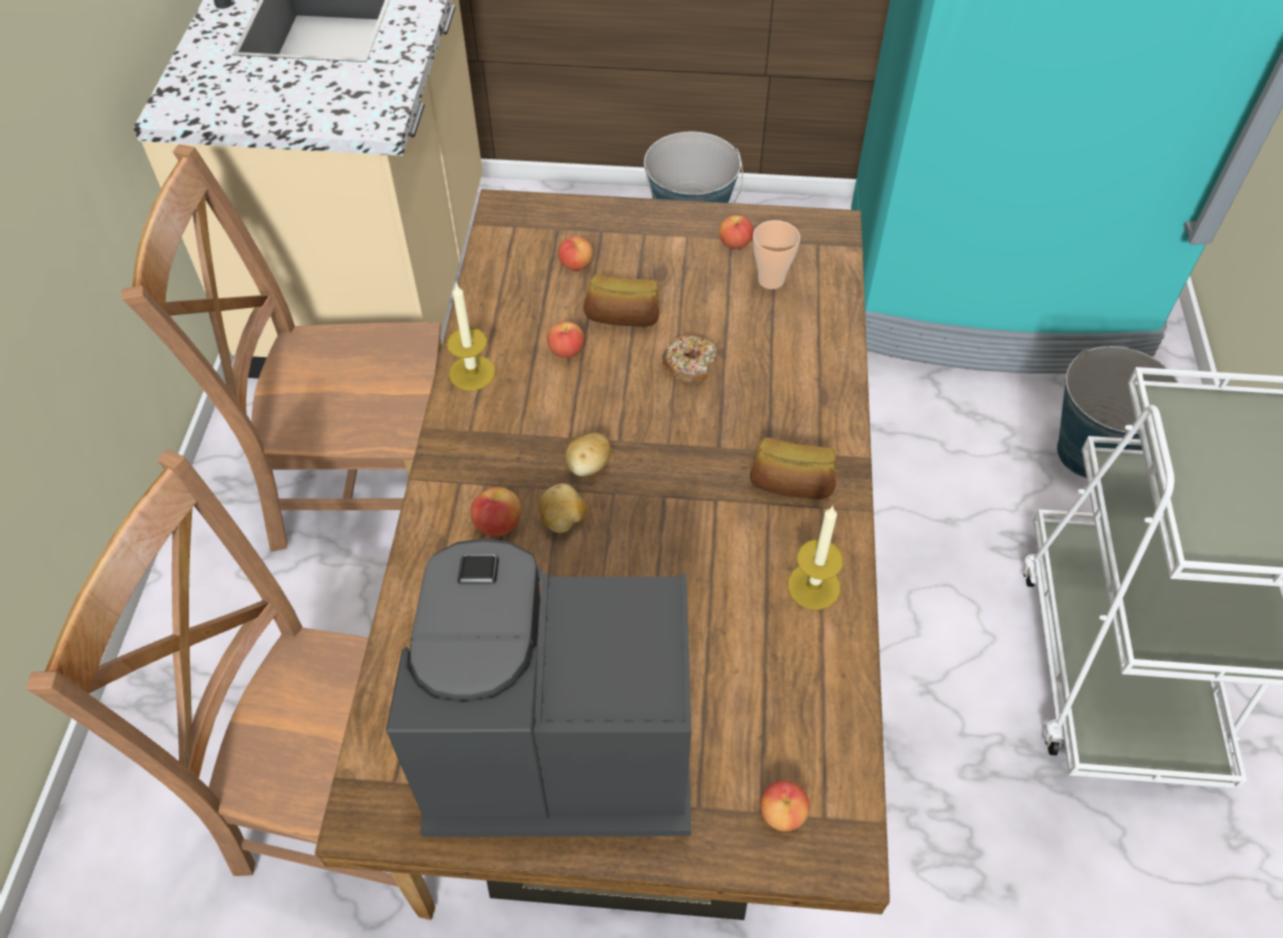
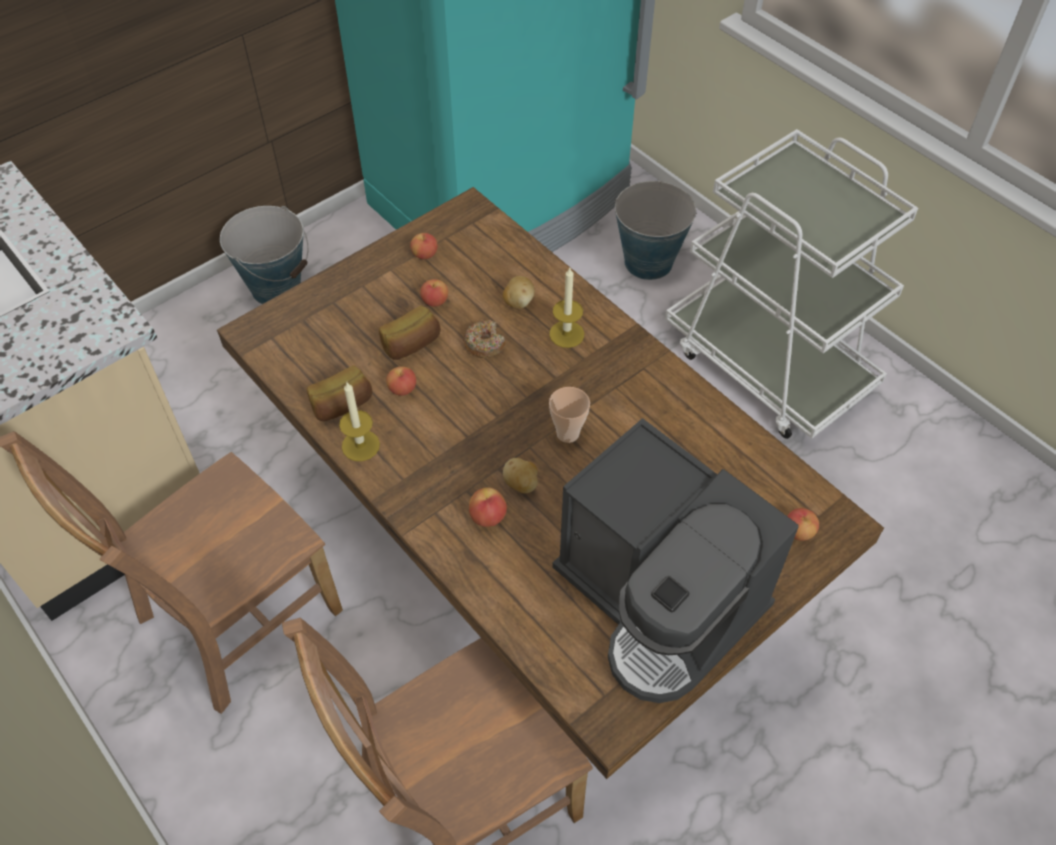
camera: 45 degrees left, 0 degrees up
coffee machine [386,538,691,837] -> coffee machine turned 90 degrees counterclockwise [552,418,799,703]
apple [558,237,593,271] -> apple moved to [420,279,448,307]
potato [566,433,612,477] -> potato moved to [503,276,535,309]
bread [750,438,836,499] -> bread moved to [307,365,372,421]
cup [753,220,800,289] -> cup moved to [549,387,590,443]
candle [788,506,843,610] -> candle moved to [549,268,584,348]

